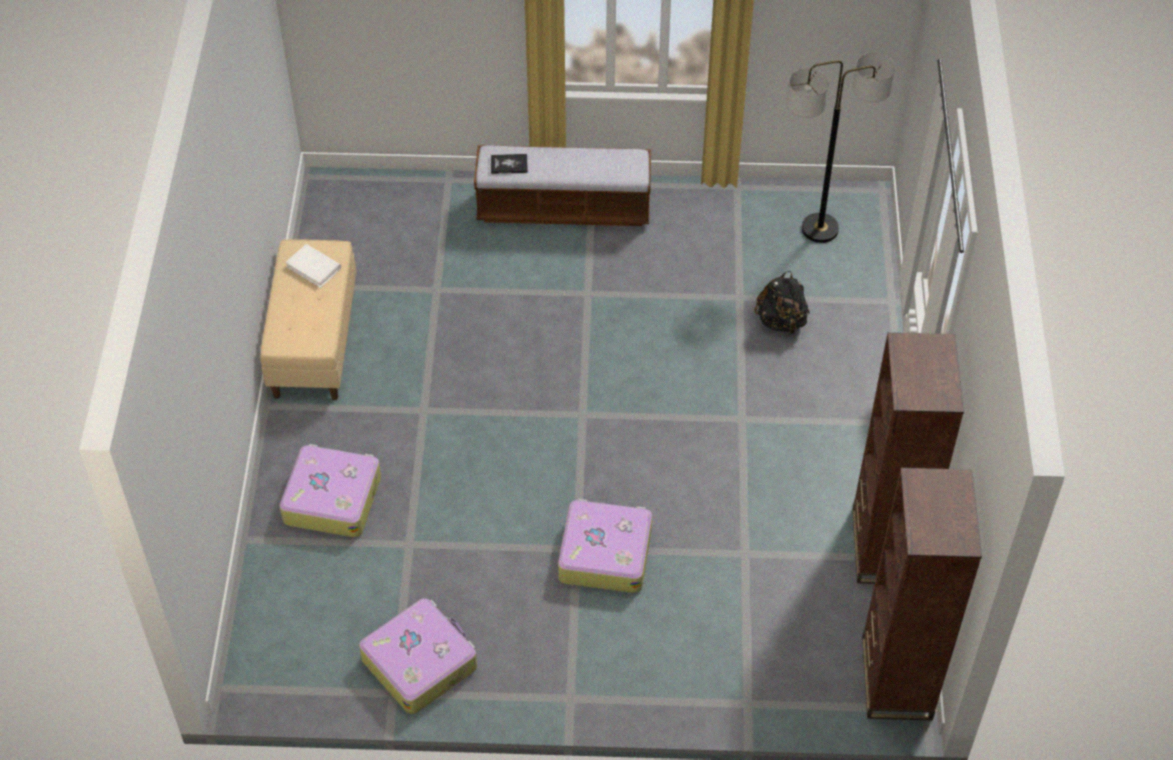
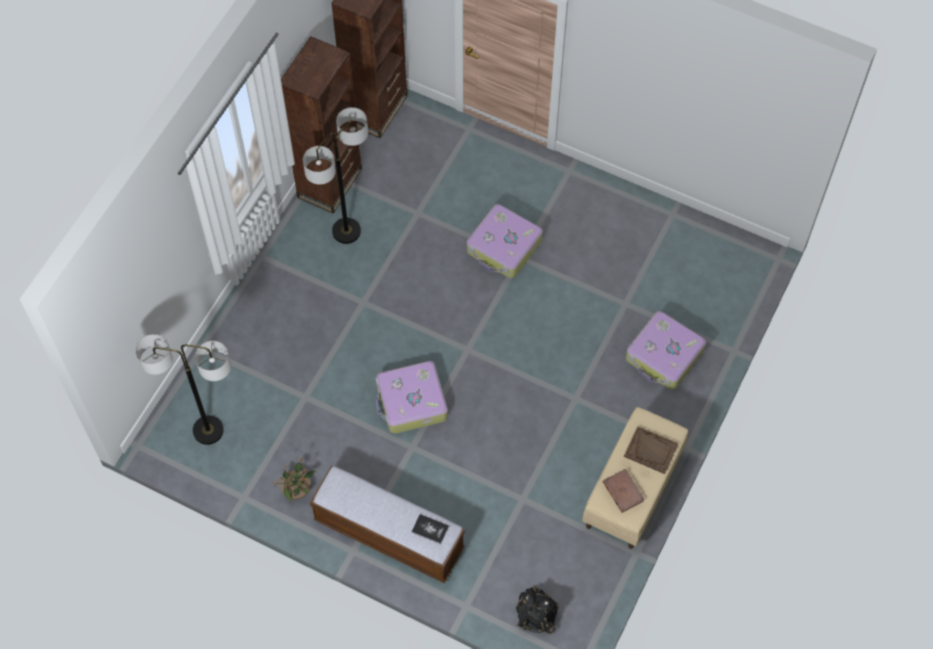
camera: 155 degrees left, 10 degrees up
white book [285,244,341,288] -> brown book [603,469,645,513]
suitcase [359,598,477,714] -> suitcase moved to [376,361,448,434]
black backpack [754,271,810,335] -> black backpack moved to [516,585,559,634]
none -> potted plant [274,458,316,501]
none -> floor lamp [303,107,368,244]
none -> brown tray [624,426,678,474]

